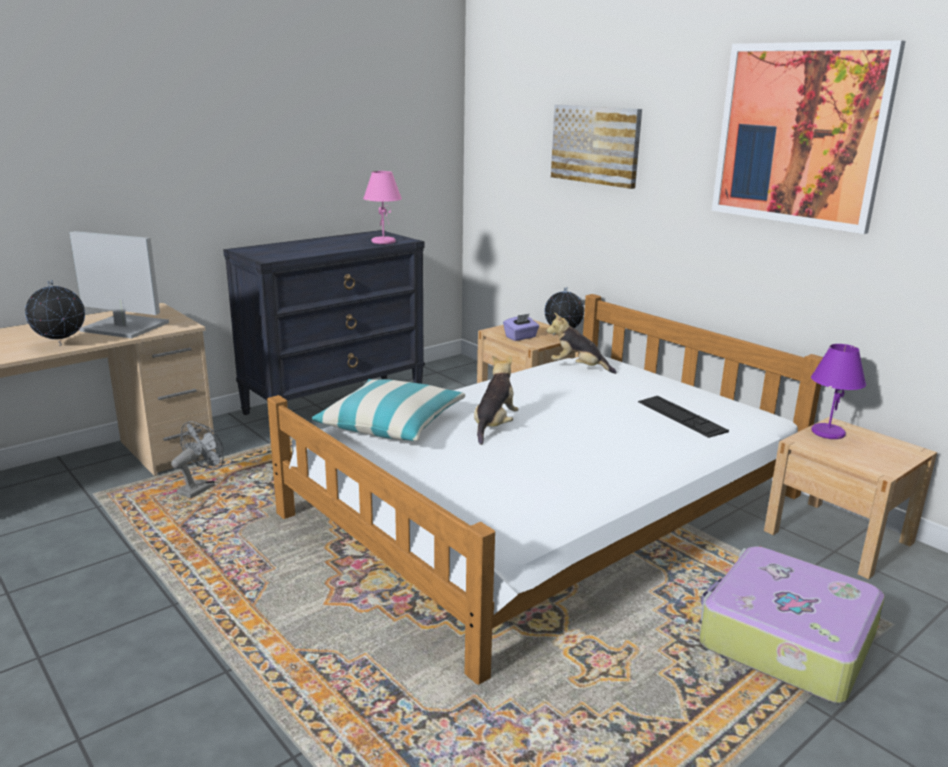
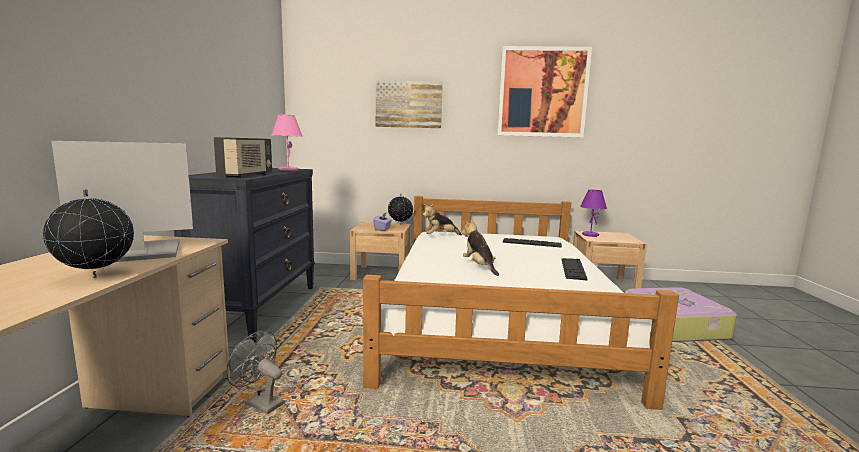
camera: 45 degrees left, 10 degrees down
grey fan [171,421,224,498] -> grey fan turned 45 degrees counterclockwise [226,331,284,414]
pillow [312,379,465,441] -> none
none -> radio [214,137,272,178]
none -> keyboard [561,258,588,280]

